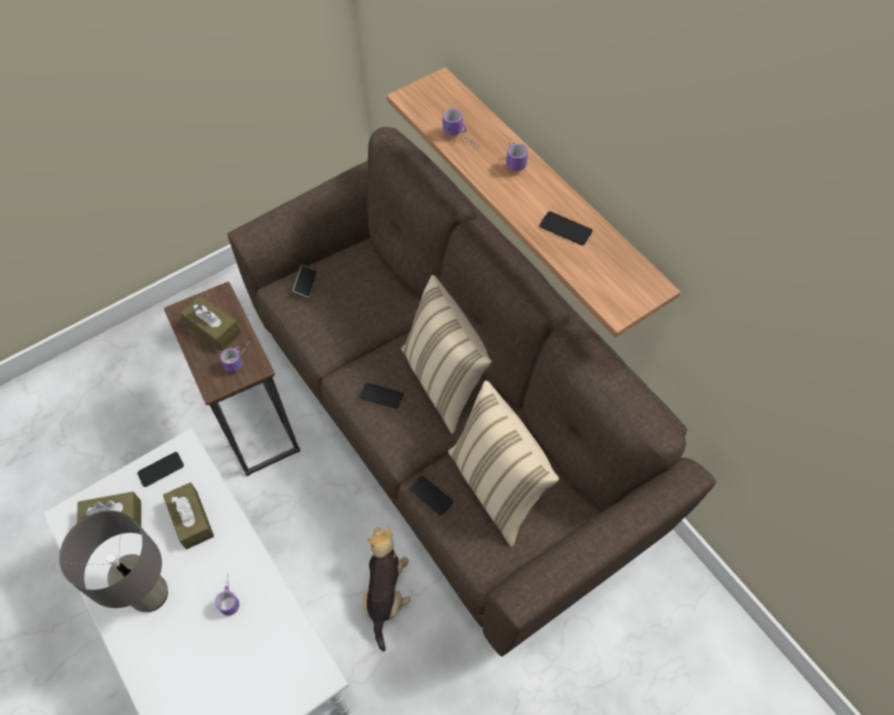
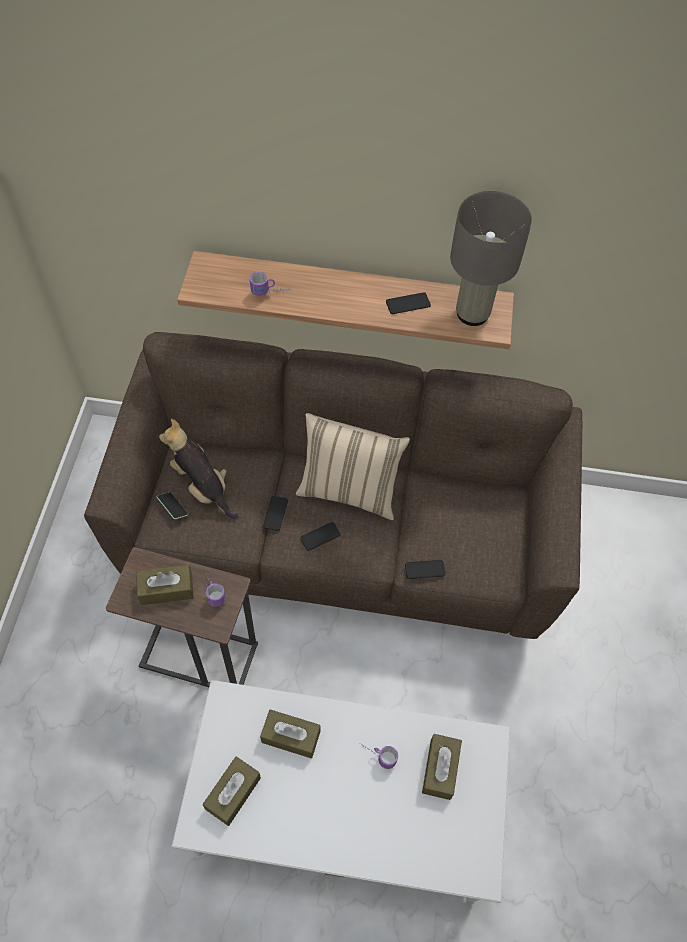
camera: 50 degrees left, 0 degrees up
grey table lamp [59,510,168,612] -> grey table lamp moved to [450,191,532,326]
phone [137,452,184,487] -> phone moved to [263,496,288,531]
plush toy [363,526,411,651] -> plush toy moved to [159,419,238,520]
beige pillow [448,381,559,547] -> none
mug [507,142,528,171] -> none
none -> brown tissue box [422,734,462,800]

